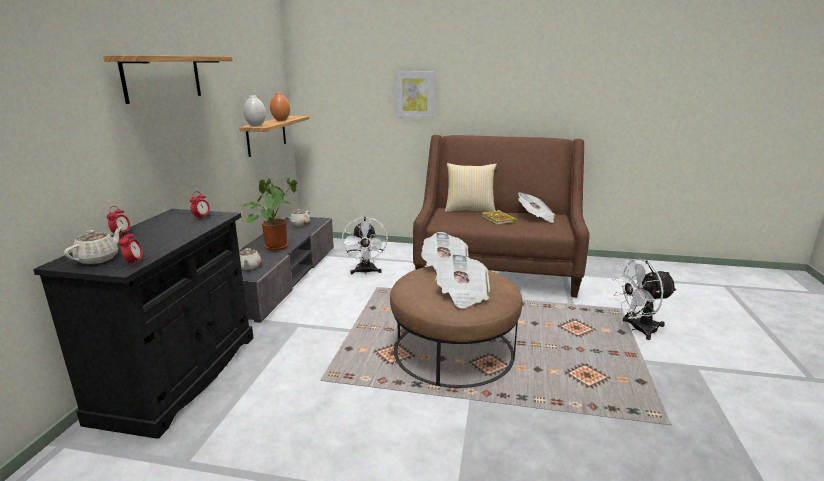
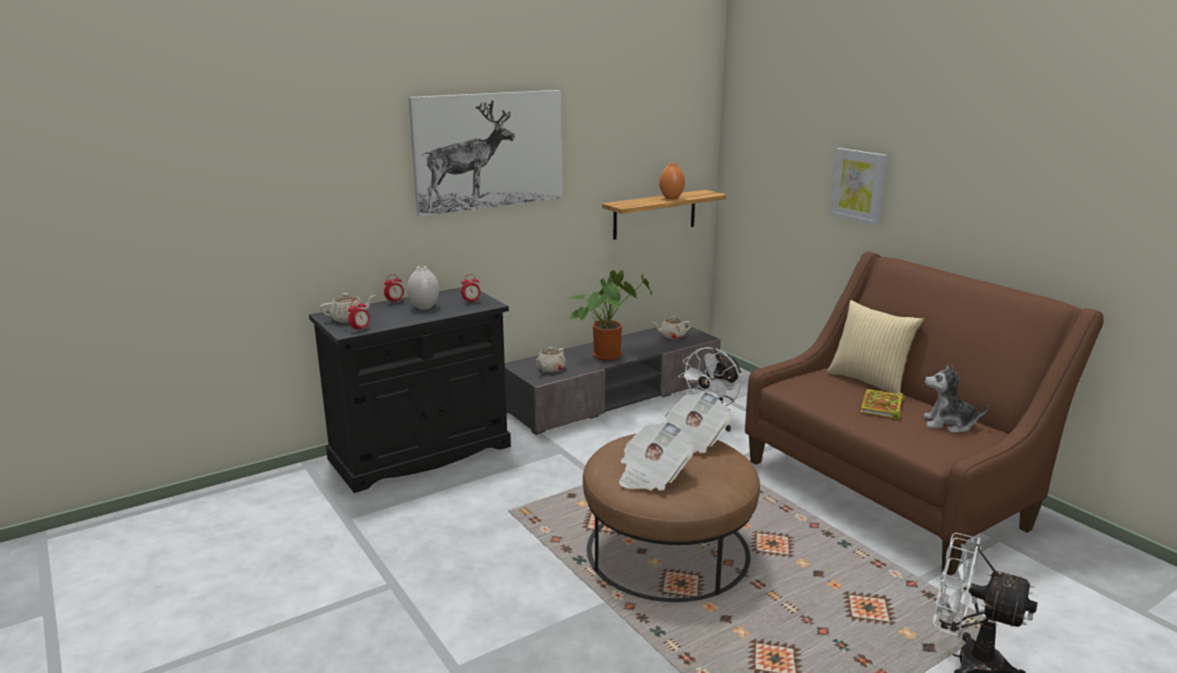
camera: 45 degrees right, 0 degrees up
shelf [103,55,233,104] -> picture [408,90,562,216]
white vase [243,95,266,127] -> white vase moved to [407,266,439,310]
newspaper [518,193,555,223] -> plush toy [923,365,989,433]

